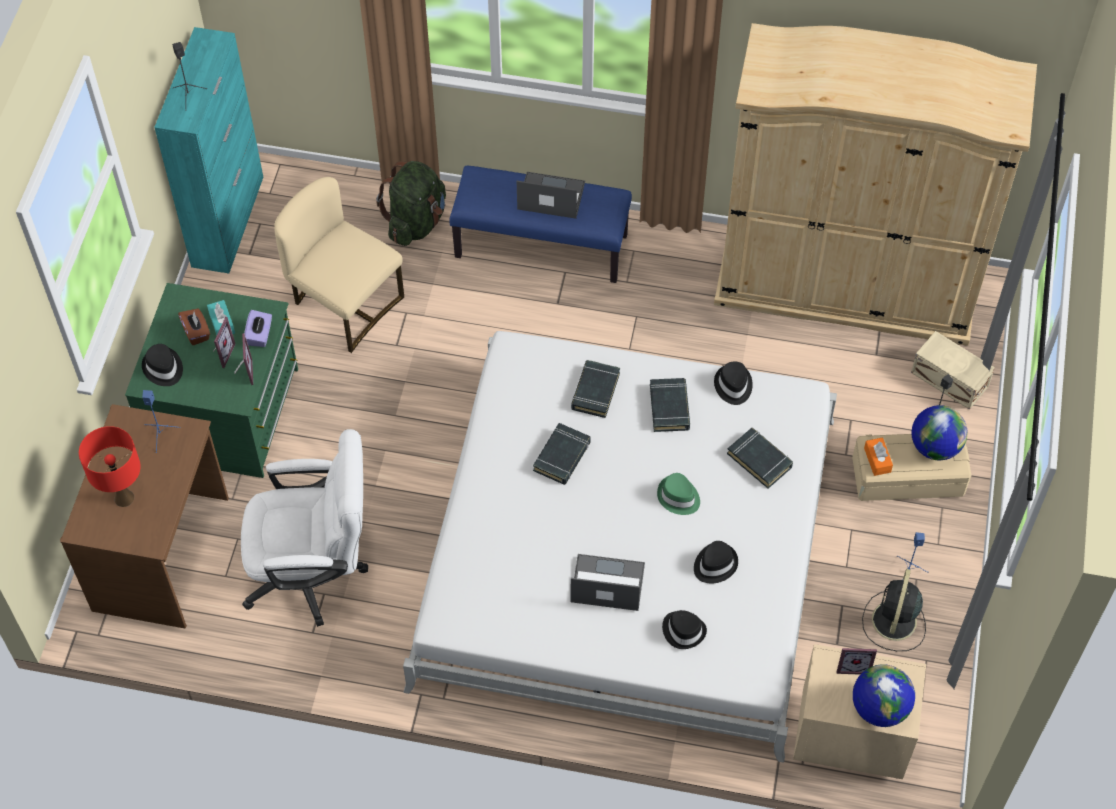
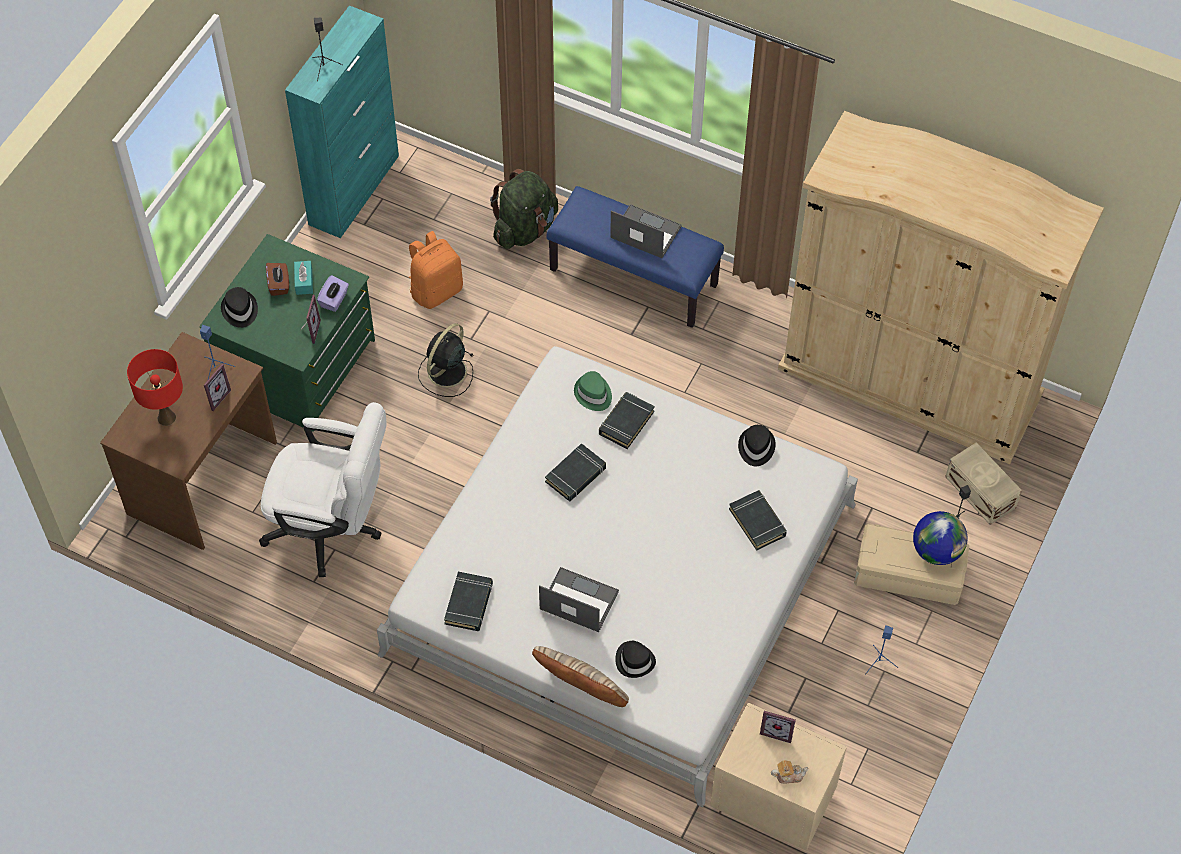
camera: 15 degrees right, 0 degrees up
picture frame [213,317,235,368] -> picture frame moved to [204,364,231,411]
beige chair [274,177,404,353] -> orange backpack [409,231,463,309]
black book [650,378,690,432] -> black book moved to [444,572,493,631]
green hat [657,473,700,515] -> green hat moved to [574,371,612,411]
black hat [694,541,738,583] -> none
globe [853,664,915,727] -> teapot [771,760,809,784]
black fan [862,569,926,651] -> black fan moved to [418,323,473,397]
orange tissue box [864,437,893,476] -> none
none -> beige pillow [532,646,629,707]

